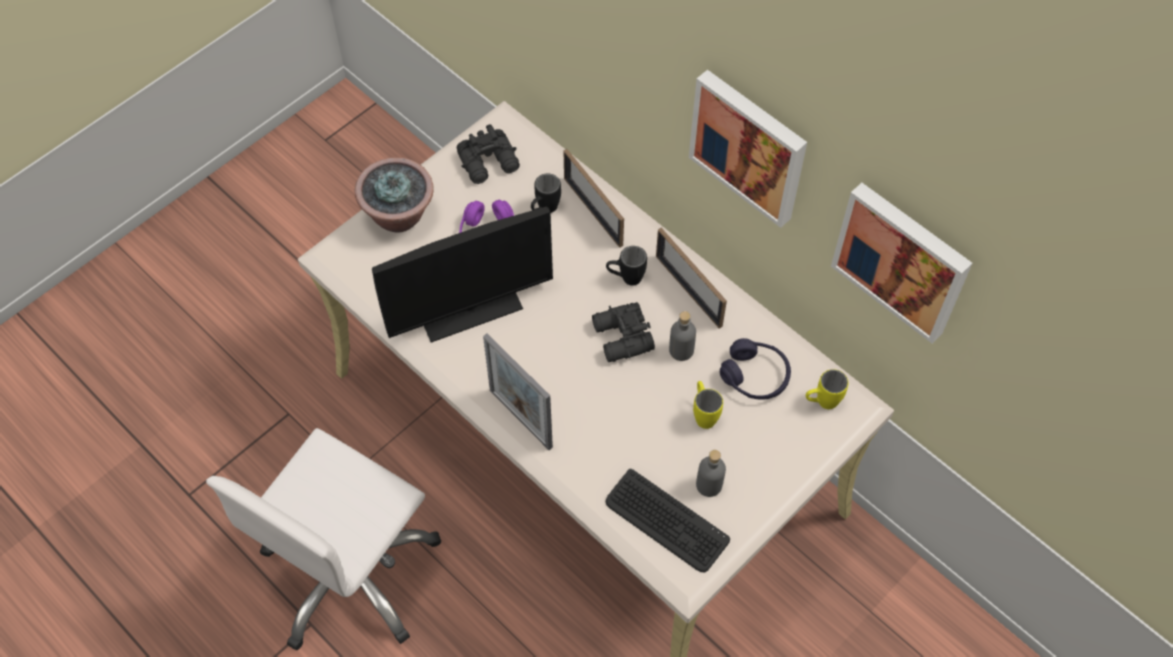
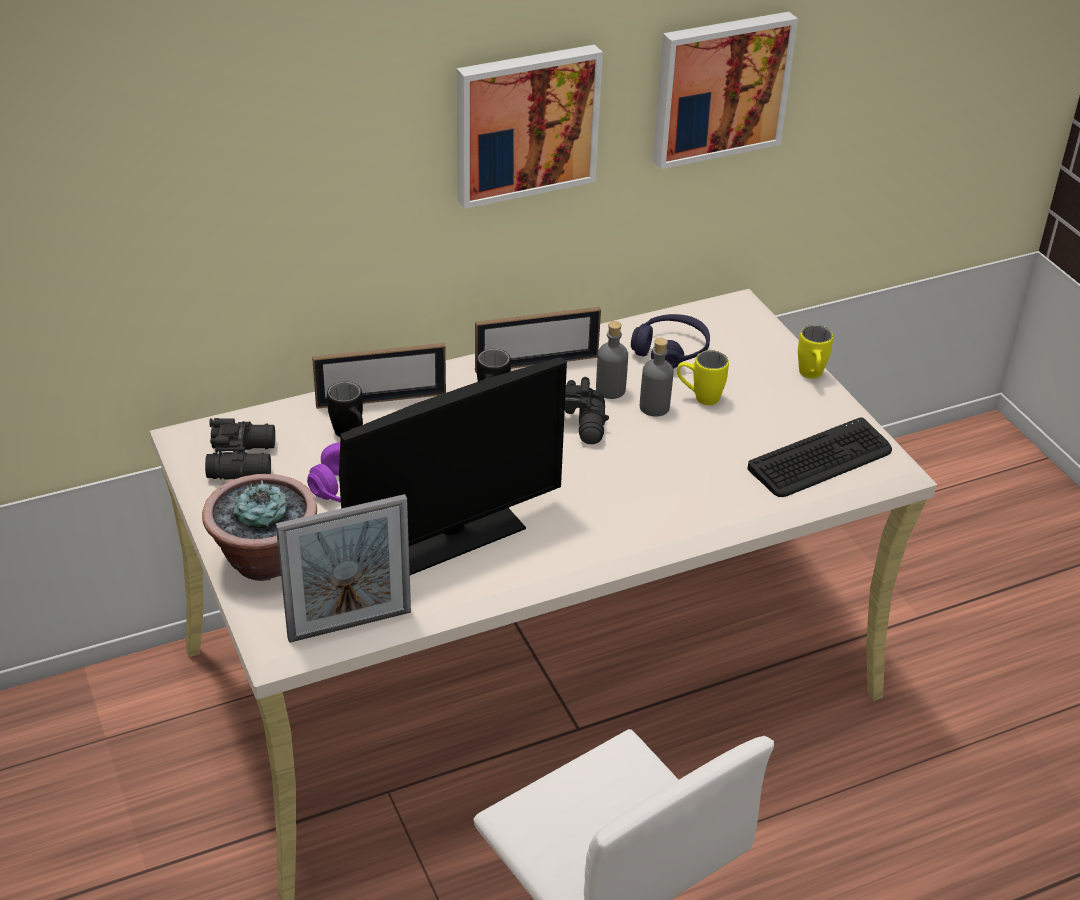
camera: 70 degrees left, 20 degrees down
monitor [372,207,553,343] -> monitor turned 60 degrees clockwise [339,357,567,575]
picture frame [483,334,553,450] -> picture frame moved to [276,494,411,643]
grey bottle [696,450,726,497] -> grey bottle moved to [640,338,674,417]
yellow mug [806,369,848,409] -> yellow mug moved to [798,325,833,379]

